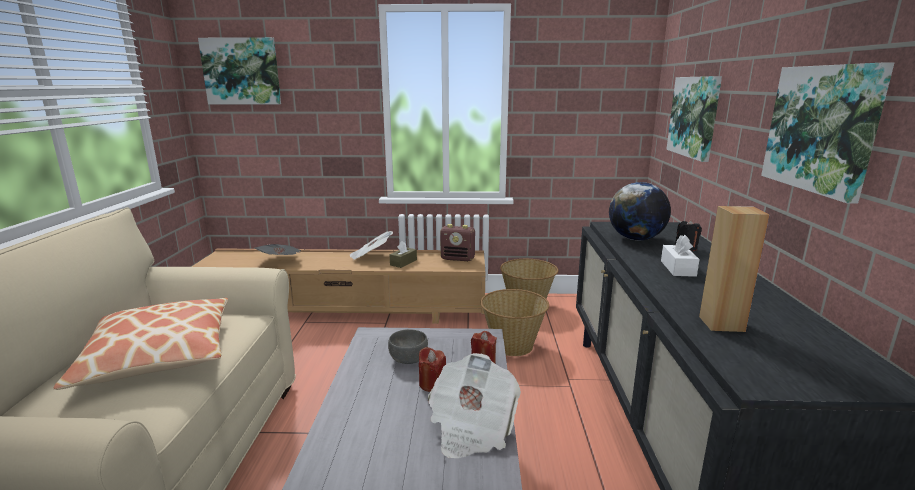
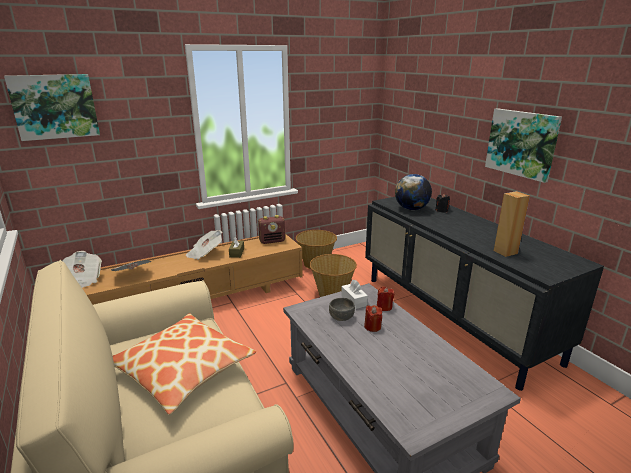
camera: 30 degrees left, 5 degrees up
newspaper [428,353,521,458] -> newspaper moved to [63,251,102,288]
white tissue box [661,235,700,277] -> white tissue box moved to [341,280,368,309]
picture [666,76,722,162] -> none

